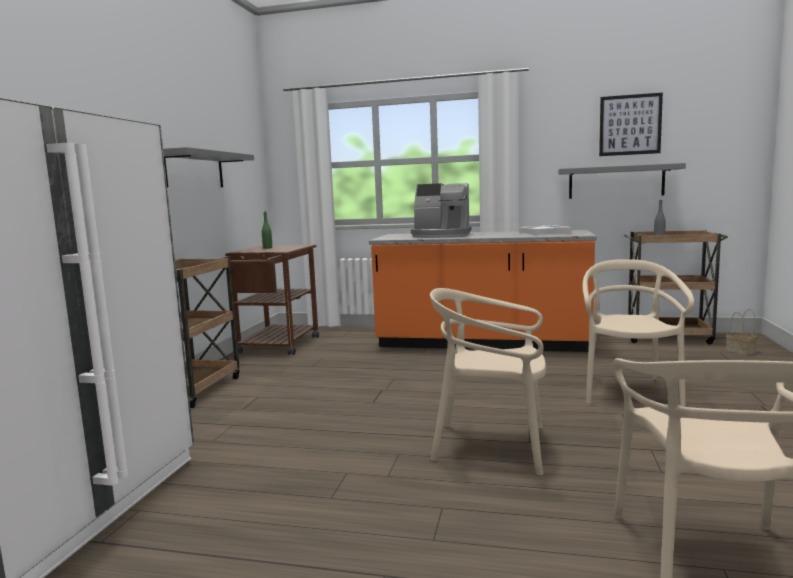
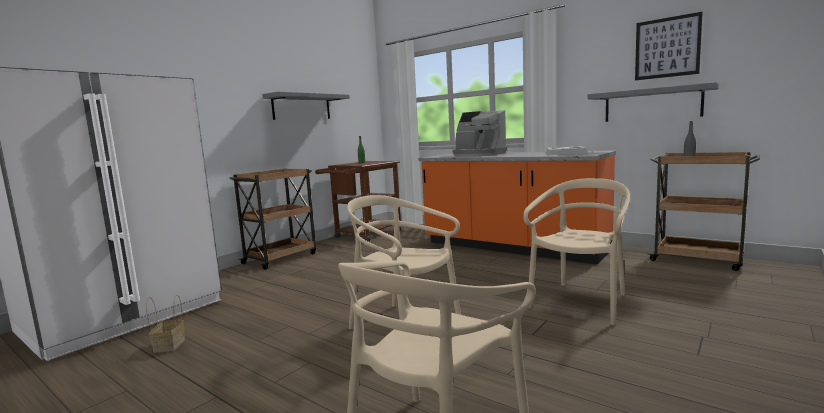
camera: 25 degrees right, 0 degrees up
basket [726,309,757,355] -> basket moved to [146,295,185,353]

